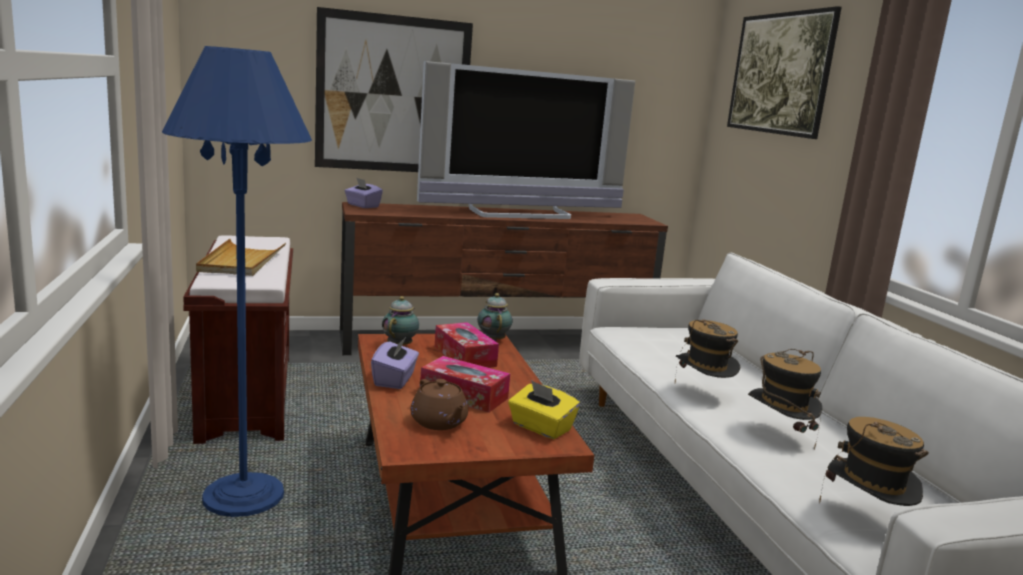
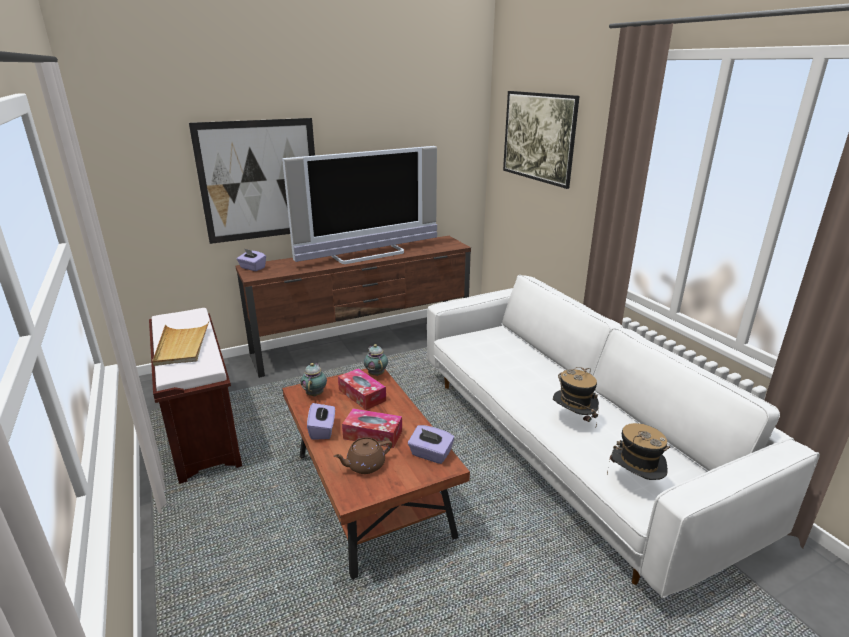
camera: 10 degrees left, 10 degrees up
blue floor lamp [162,46,312,517] -> none
brown teapot [411,379,468,430] -> brown teapot turned 105 degrees clockwise [333,437,392,474]
yellow tissue box [508,380,580,439] -> purple tissue box [408,425,454,464]
hat [675,319,740,383] -> none

